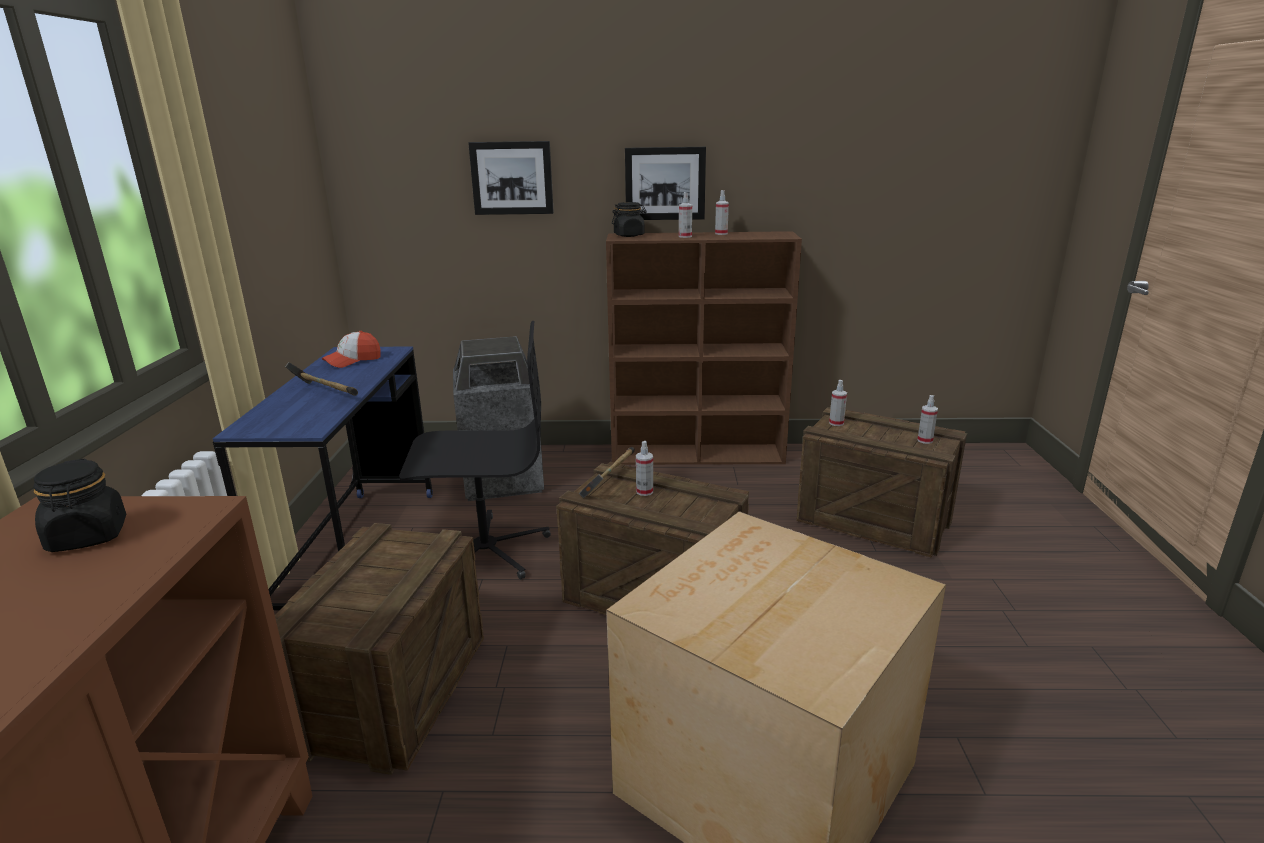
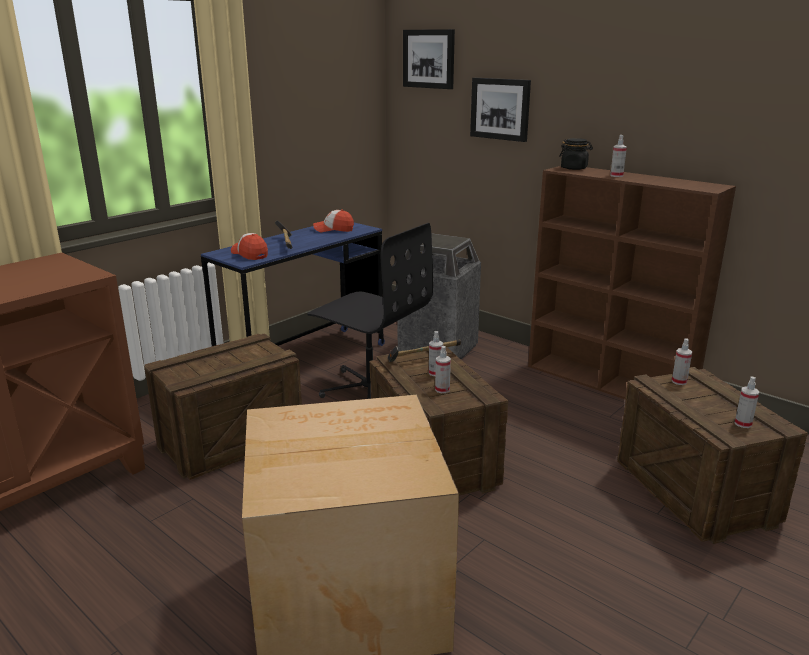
camera: 40 degrees right, 0 degrees up
black jar [33,458,126,552] -> none
picture [625,147,706,220] -> picture moved to [403,29,455,89]
spray bottle [715,190,729,235] -> spray bottle moved to [435,346,451,393]
none -> cap [231,233,268,260]

